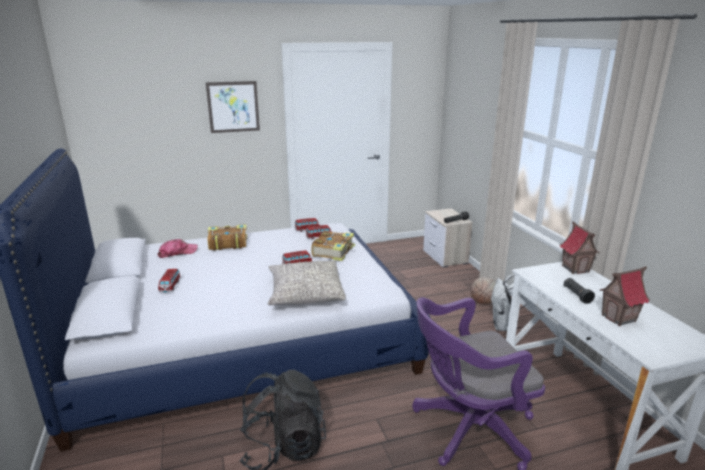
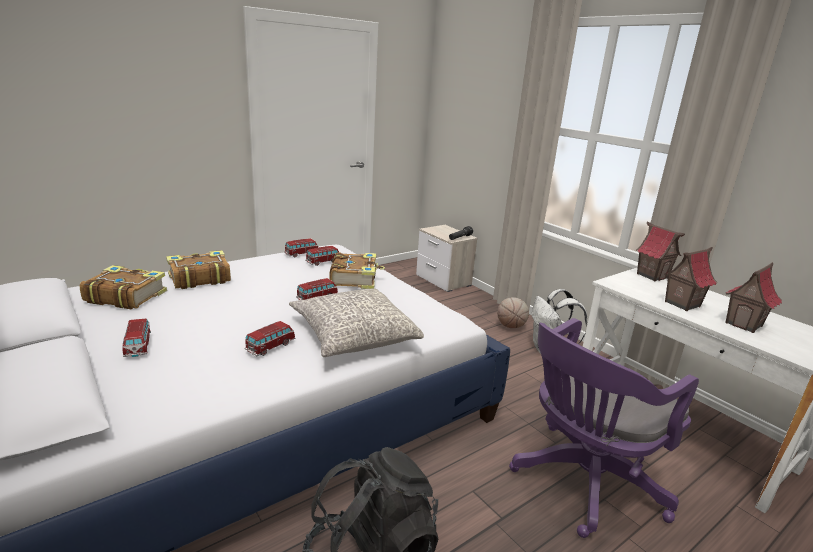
camera: 20 degrees left, 0 degrees up
cap [158,239,198,258] -> book [80,265,167,309]
picture [206,81,260,133] -> none
black flashlight [563,278,595,304] -> toy house [664,247,717,311]
none -> toy car [244,321,295,356]

